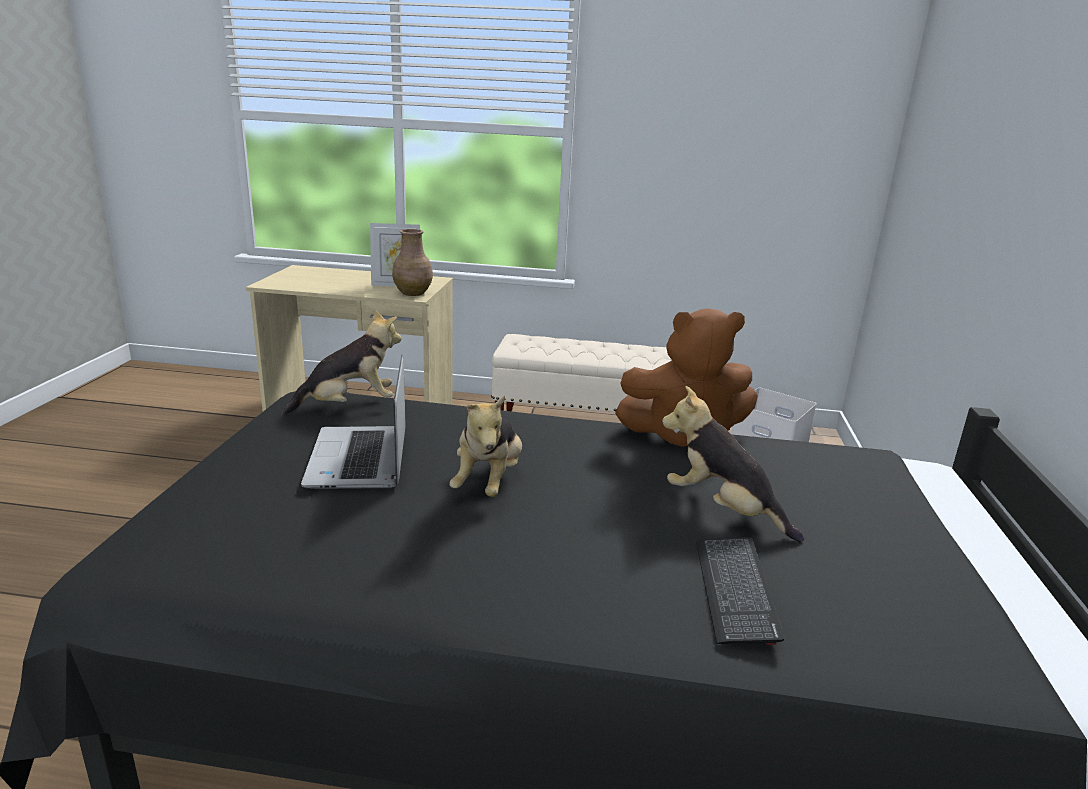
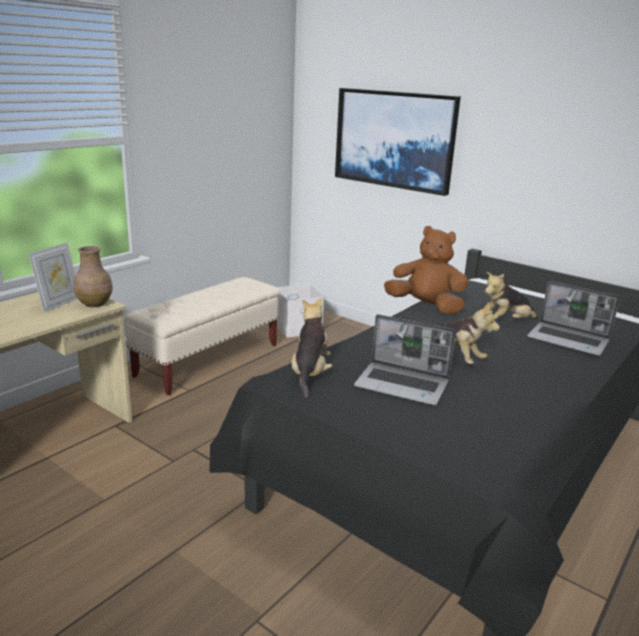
camera: 60 degrees left, 0 degrees up
brown plush toy [615,308,758,447] -> brown plush toy turned 90 degrees counterclockwise [384,226,469,314]
keyboard [696,537,785,645] -> laptop [527,281,620,356]
none -> picture [335,88,461,196]

